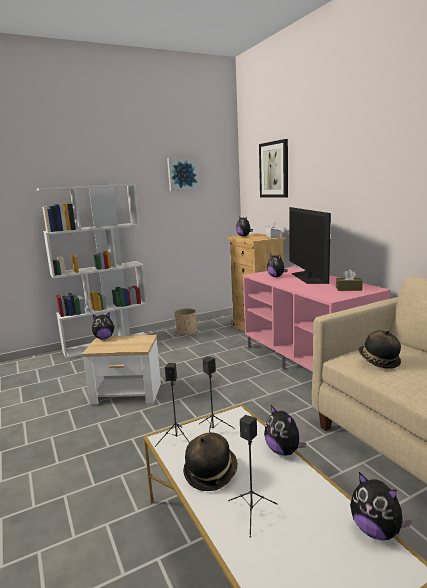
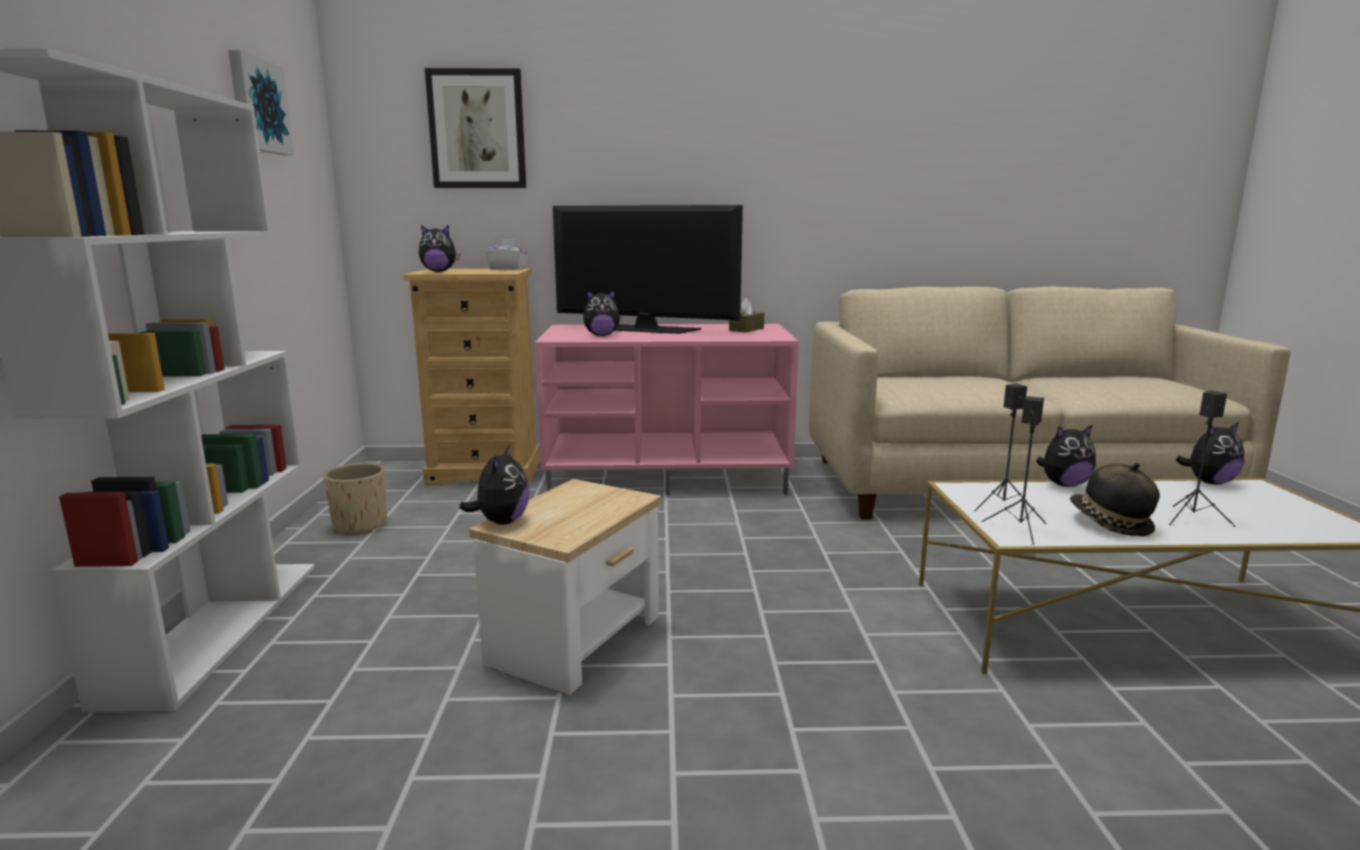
camera: 65 degrees left, 0 degrees up
hat [359,330,401,369] -> none

